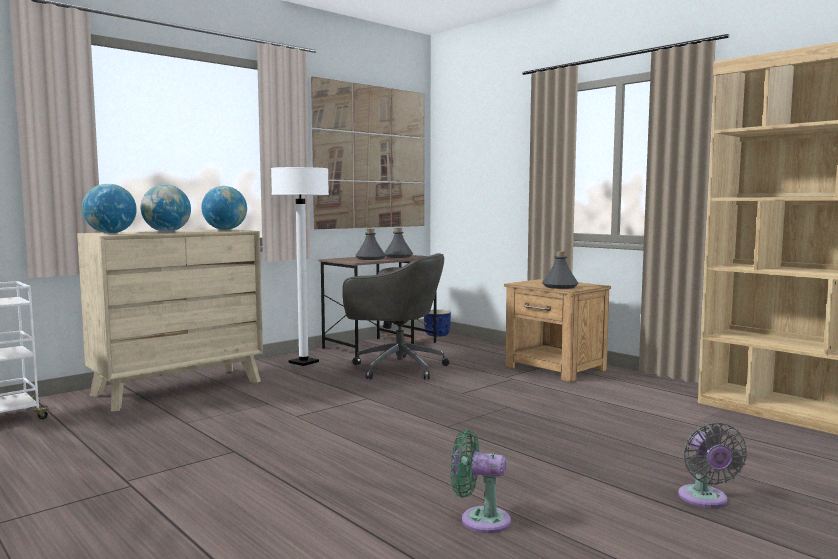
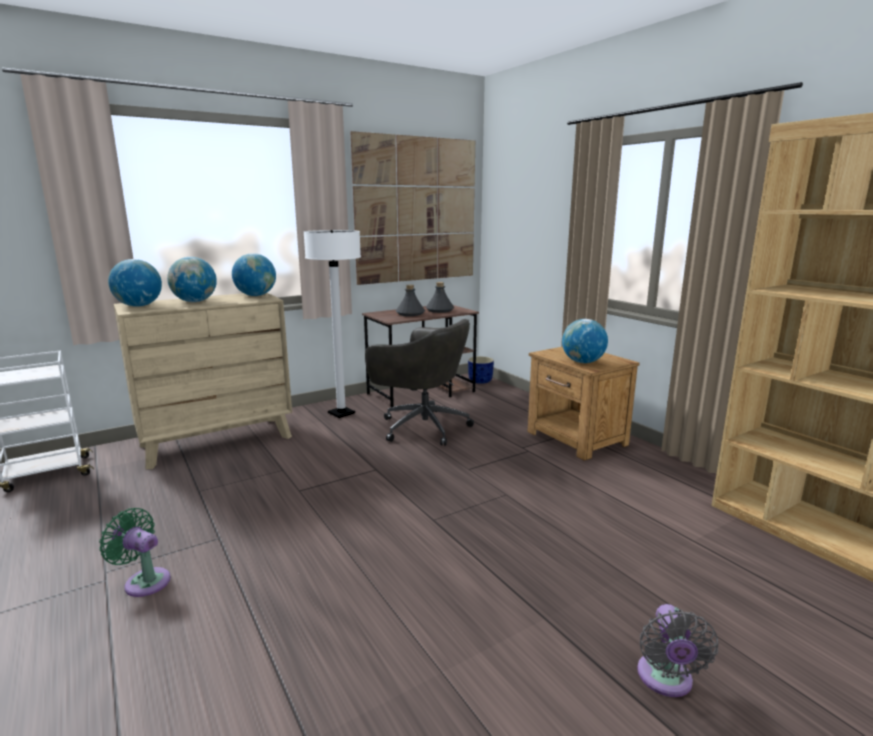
camera: 10 degrees right, 10 degrees up
green fan [451,429,511,533] -> green fan moved to [99,508,171,597]
grey bottle [542,251,579,289] -> globe [562,319,608,363]

